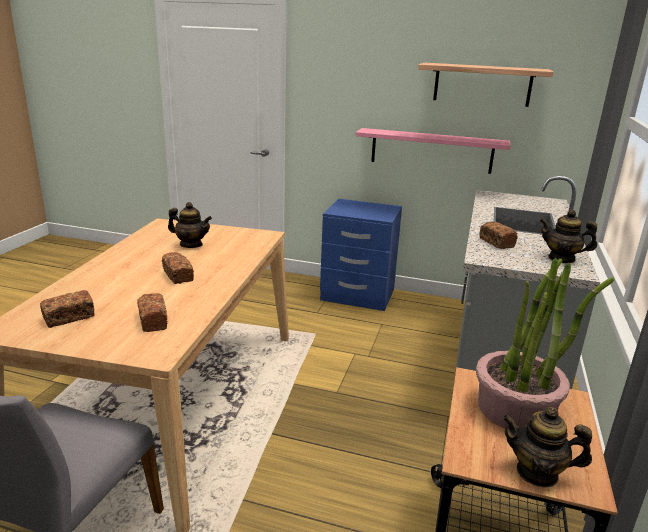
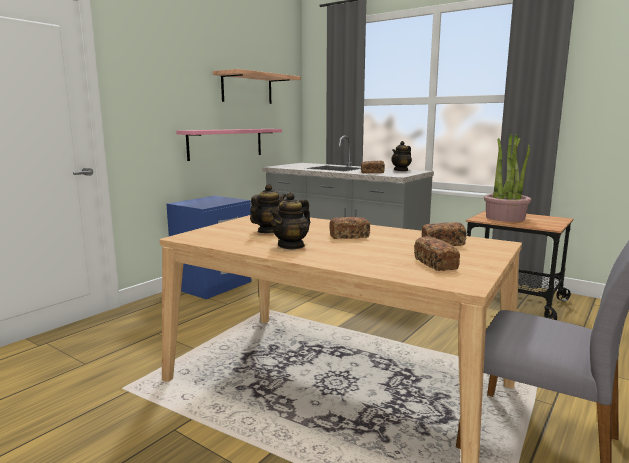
camera: 70 degrees left, 10 degrees down
teapot [502,407,592,488] -> teapot moved to [269,192,310,250]

